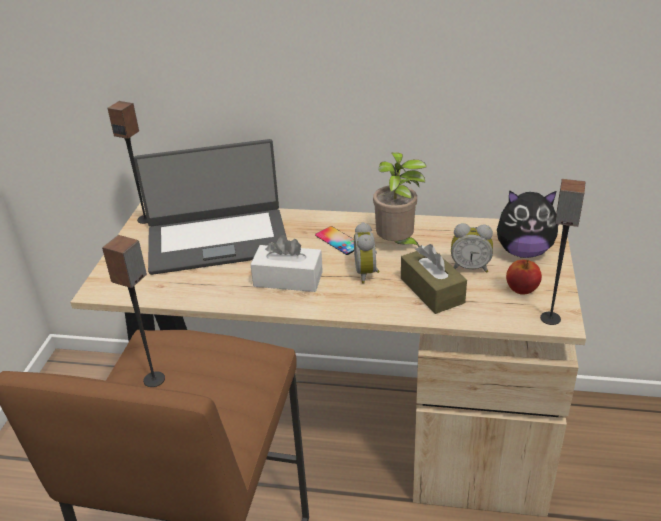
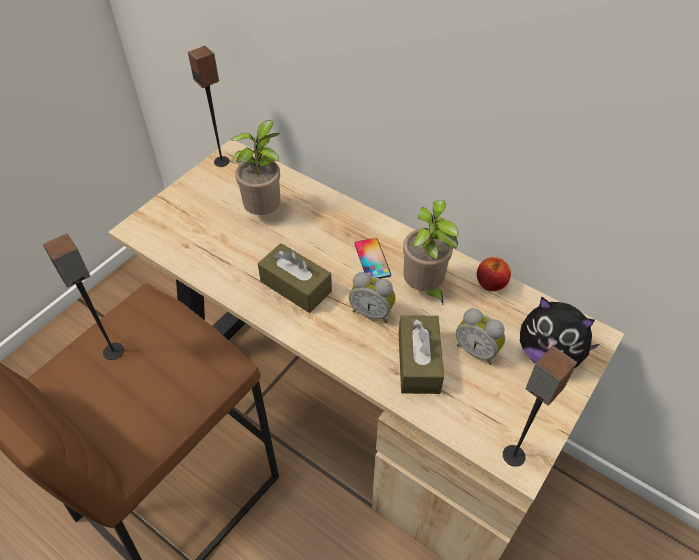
camera: 25 degrees right, 15 degrees up
laptop [134,139,287,275] -> potted plant [230,120,281,215]
white tissue box [250,235,323,292] -> brown tissue box [258,243,332,313]
alarm clock [354,222,380,284] -> alarm clock turned 90 degrees counterclockwise [349,272,395,323]
apple [506,260,542,295] -> apple moved to [477,257,511,291]

